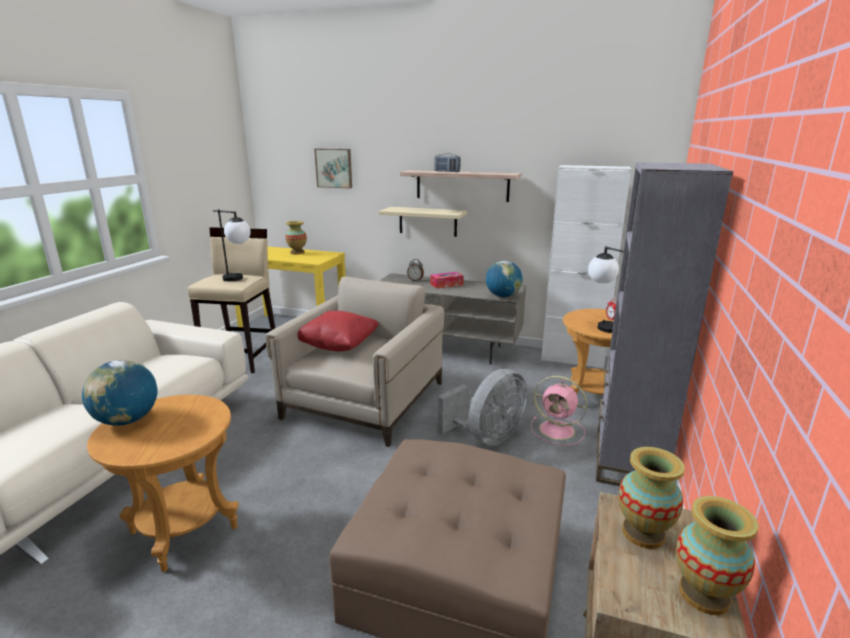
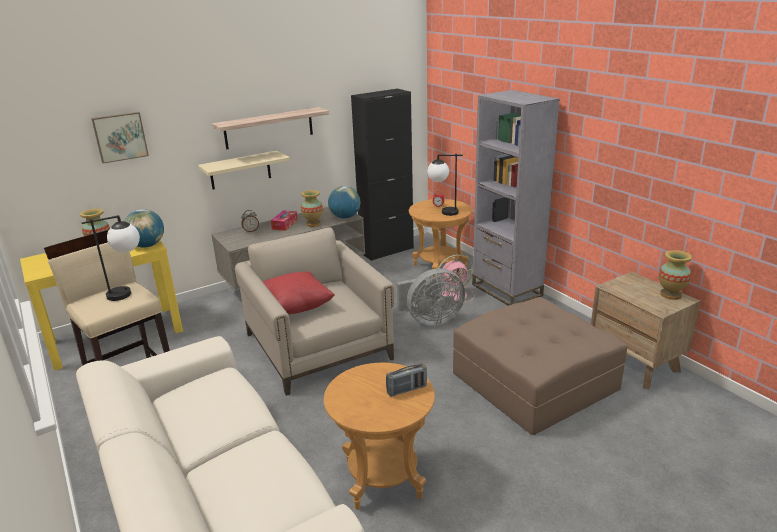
camera: 50 degrees left, 5 degrees up
globe [82,360,158,426] -> globe moved to [125,209,164,248]
radio [434,154,461,172] -> radio moved to [386,363,427,397]
grey fan [438,369,527,445] -> grey fan turned 75 degrees clockwise [397,268,465,326]
white cabinet [541,165,631,369] -> black cabinet [351,89,414,261]
vase [618,447,685,549] -> vase moved to [301,190,323,227]

